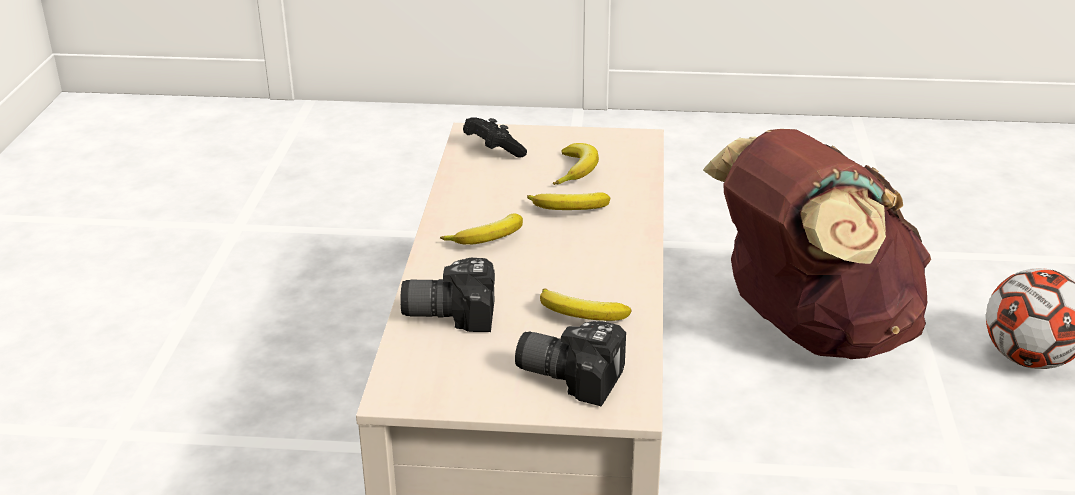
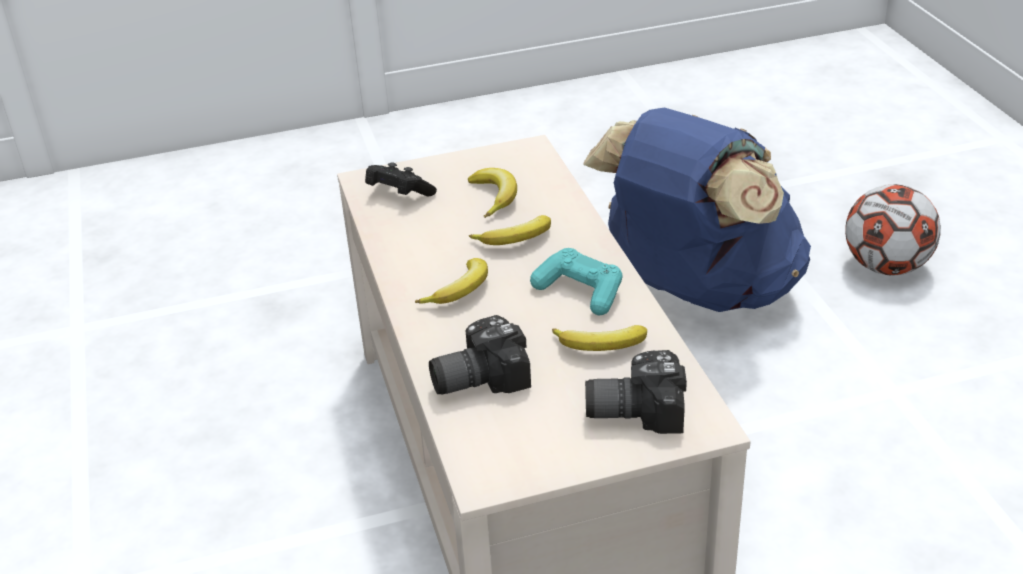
camera: 20 degrees left, 5 degrees up
brown backpack [703,129,931,359] -> blue backpack [584,107,811,312]
none -> turquoise game controller [530,248,622,315]

